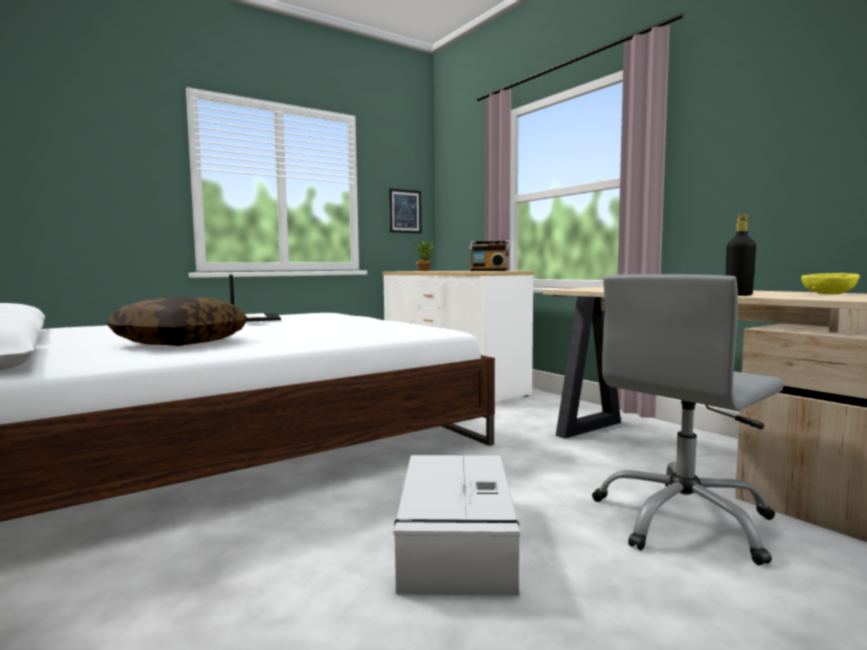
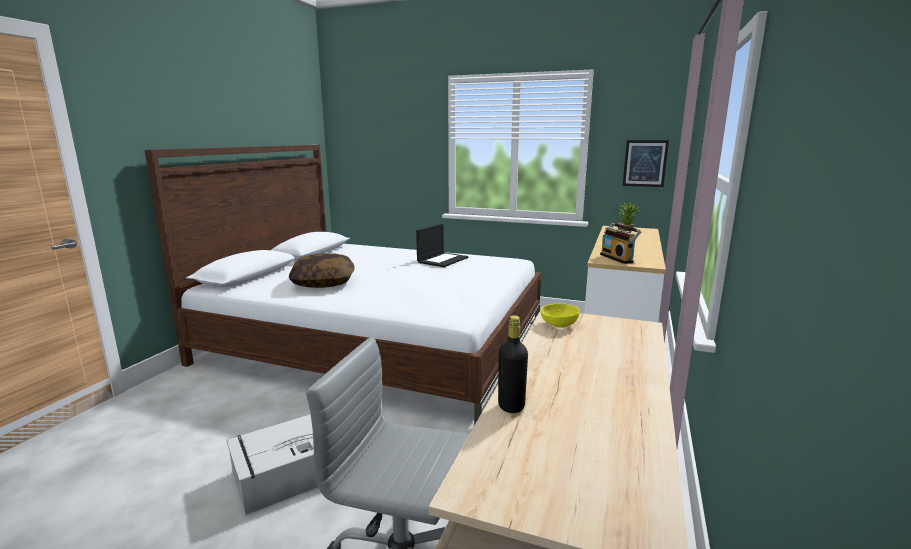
camera: 55 degrees right, 10 degrees up
yellow bowl [801,273,860,294] -> yellow bowl moved to [541,303,580,328]

